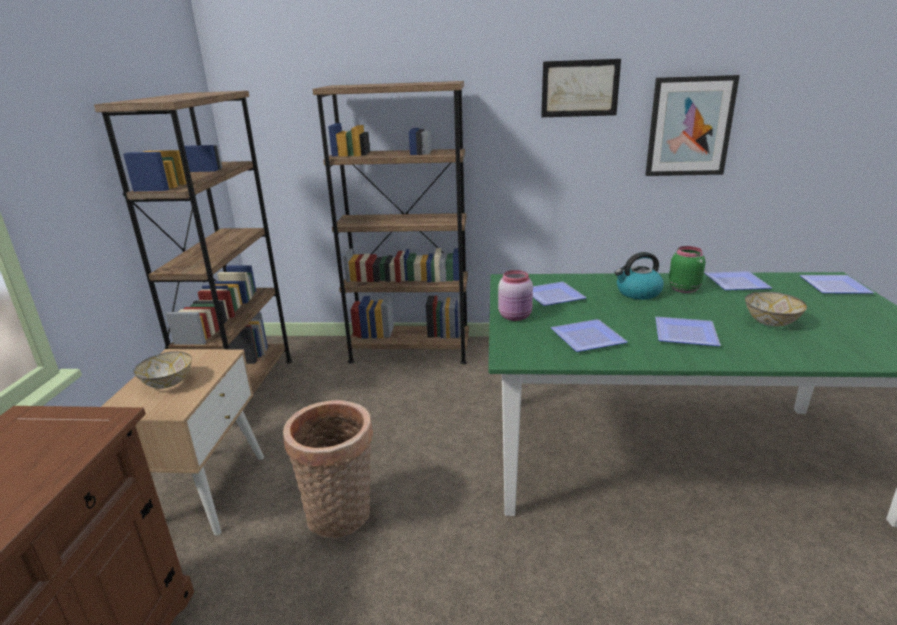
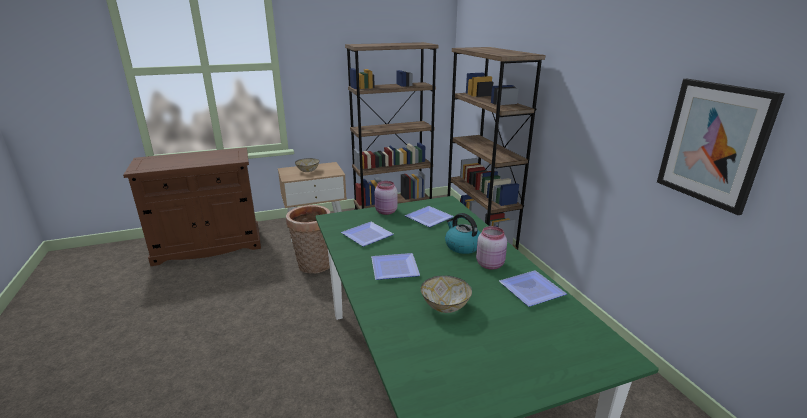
camera: 65 degrees right, 0 degrees up
picture [541,59,621,117] -> none
green jar [669,246,705,293] -> pink jar [476,226,507,270]
plate [800,275,875,294] -> none

